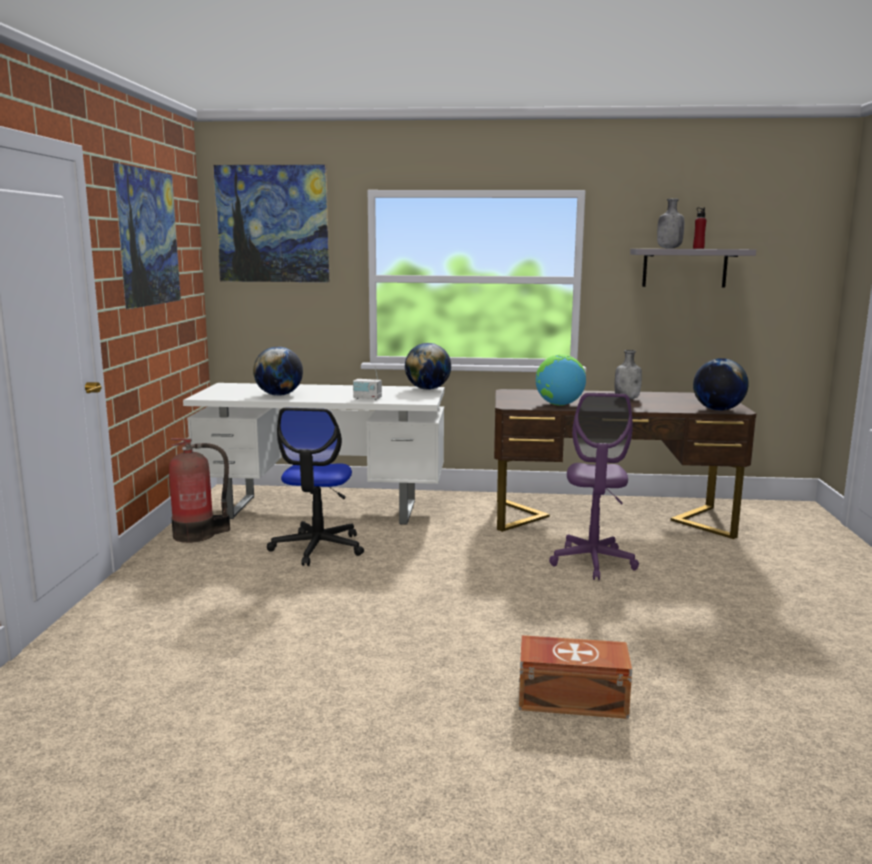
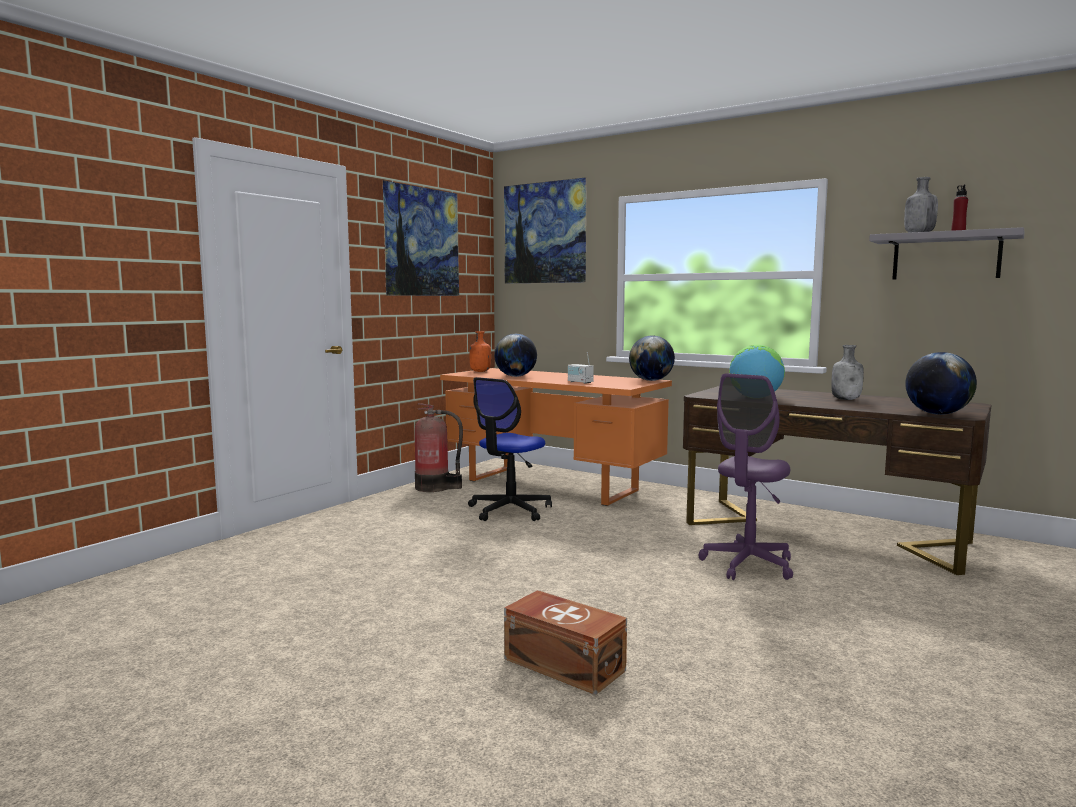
camera: 30 degrees right, 5 degrees down
white desk [183,383,444,525] -> orange desk [440,368,672,506]
none -> orange bottle [469,331,491,372]

